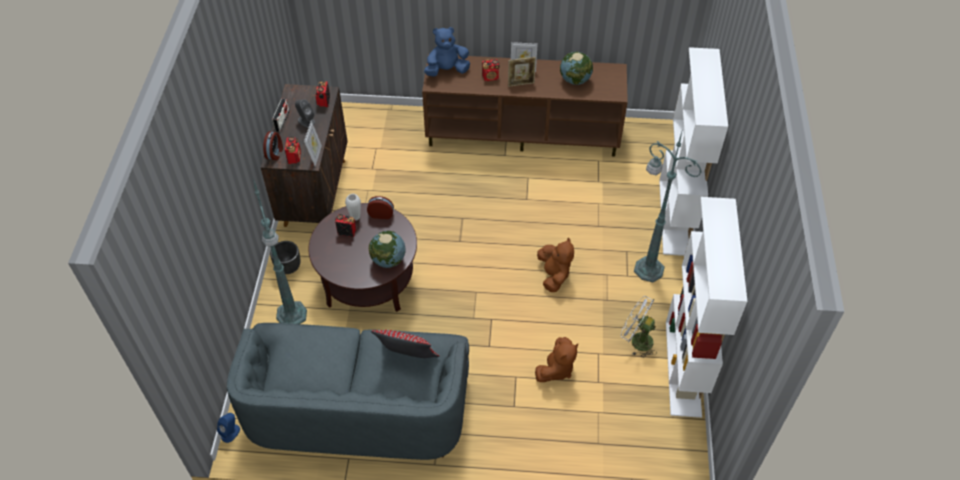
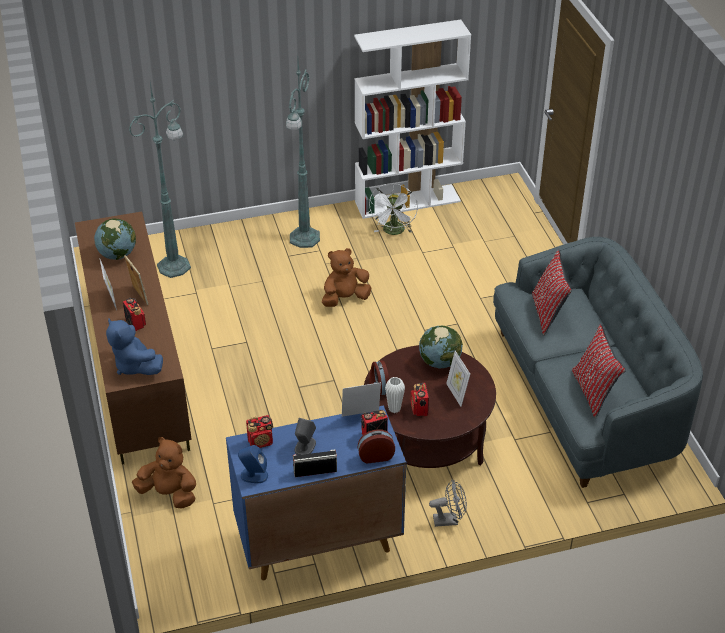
camera: 110 degrees left, 10 degrees down
blue speaker [217,413,240,443] -> blue speaker moved to [238,445,268,483]
green floor lamp [252,176,307,324] -> green floor lamp moved to [129,82,191,278]
brown cabinet [261,84,348,227] -> blue cabinet [226,406,406,580]
black planter [270,241,301,274] -> grey fan [429,479,467,527]
brown plush toy [535,337,578,382] -> brown plush toy moved to [132,437,196,508]
white bookcase [659,47,728,256] -> none
none -> picture frame [446,351,470,407]
none -> red pillow [572,324,626,418]

